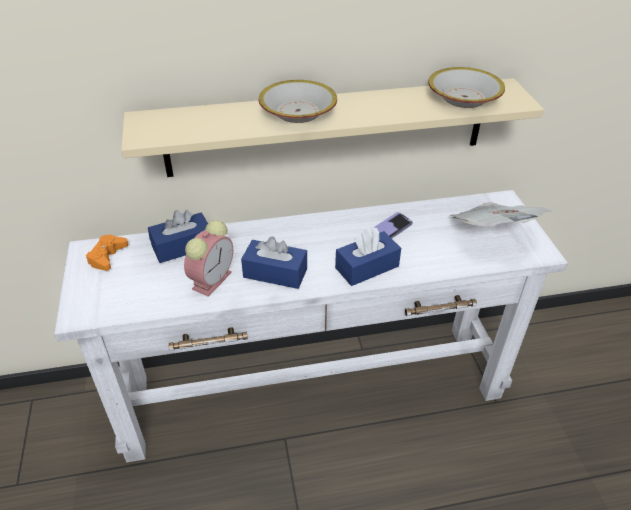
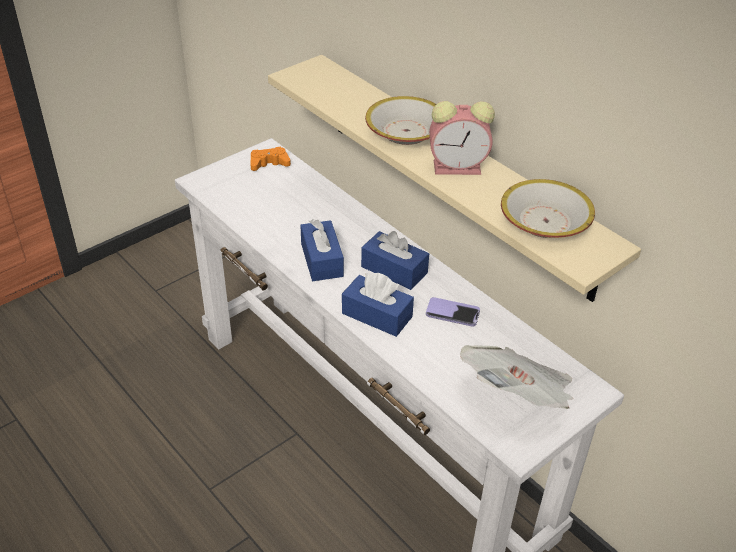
camera: 60 degrees right, 0 degrees up
blue tissue box [148,210,208,263] -> blue tissue box moved to [361,231,429,290]
alarm clock [184,220,233,297] -> alarm clock moved to [429,101,495,175]

